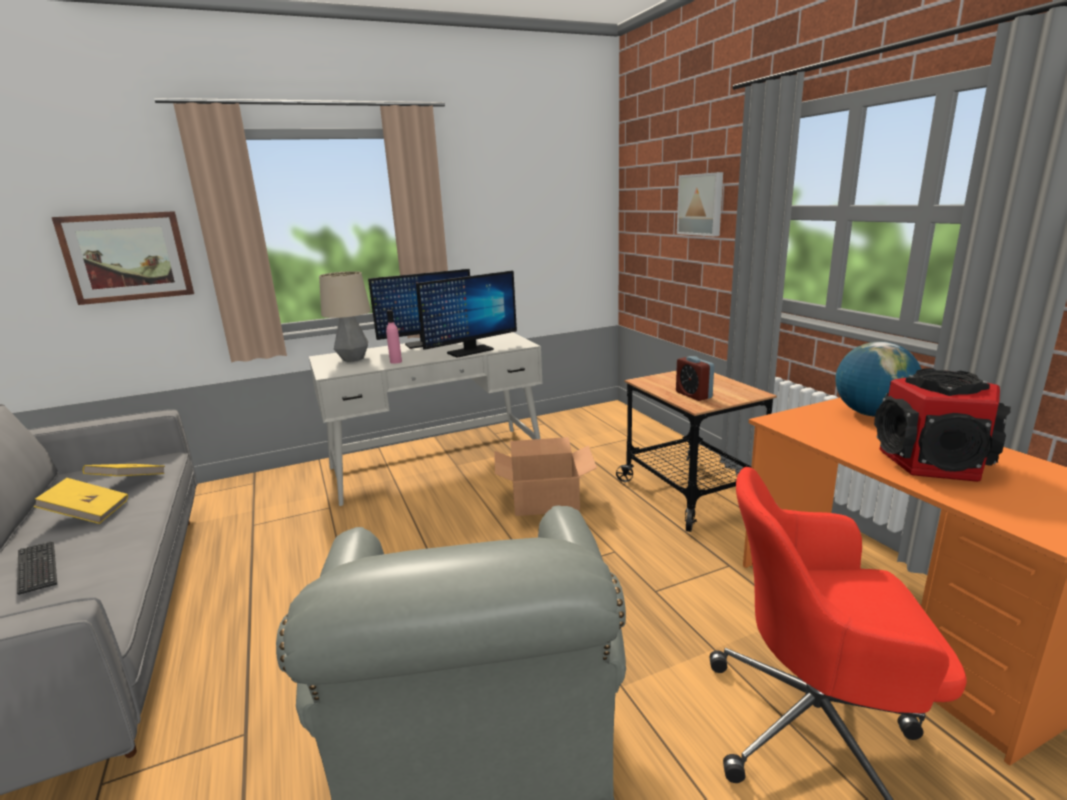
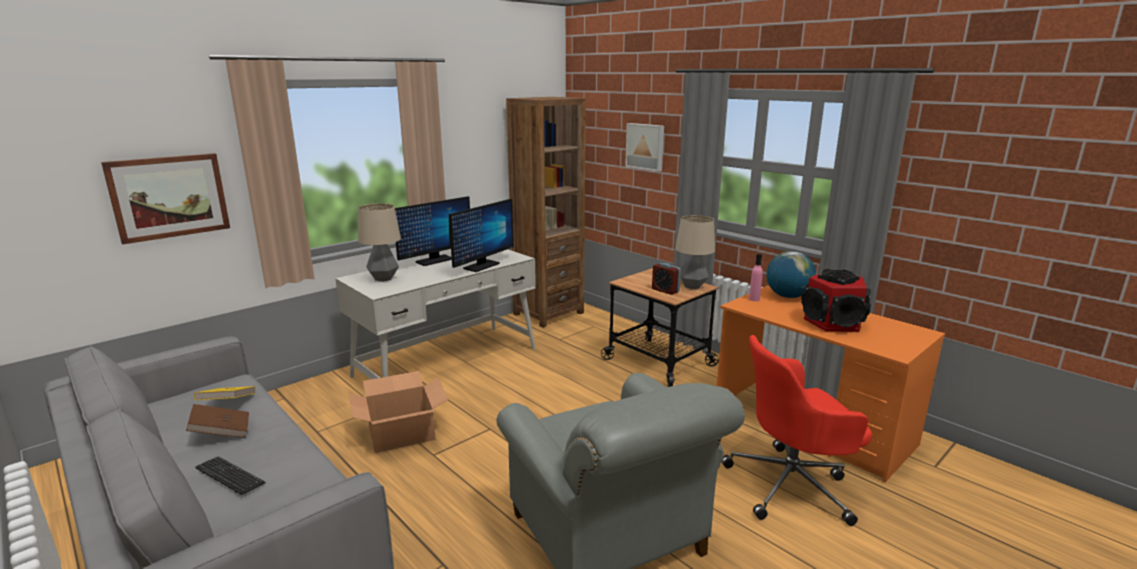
camera: 20 degrees left, 0 degrees up
yellow book [34,478,128,524] -> brown book [186,404,249,438]
pink bottle [386,310,402,364] -> pink bottle moved to [749,254,763,301]
cardboard box [495,437,597,516] -> cardboard box moved to [349,371,448,453]
none -> brown bookcase [506,97,586,328]
none -> table lamp [676,215,715,289]

